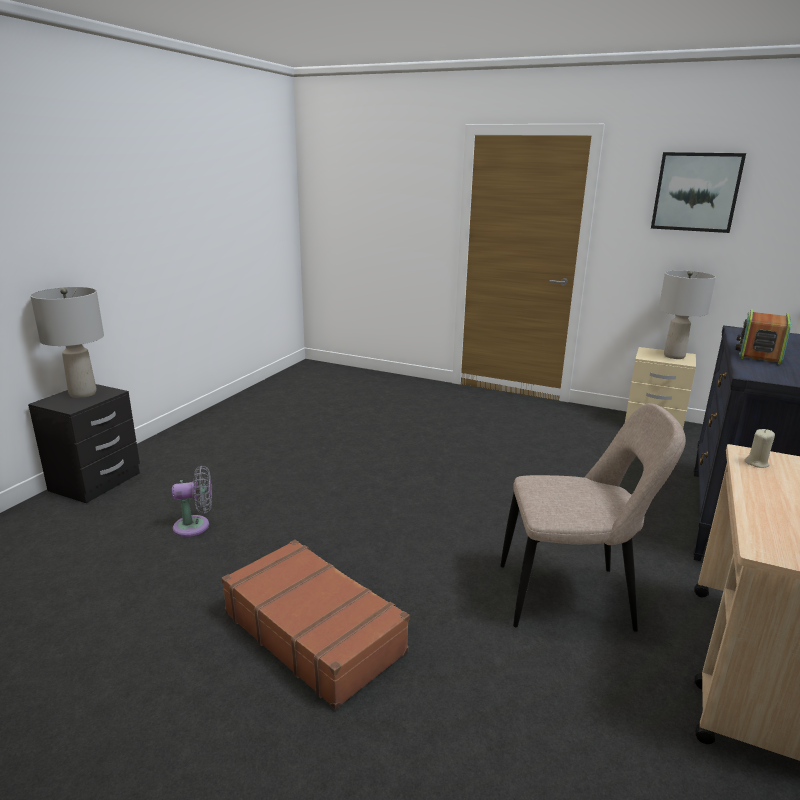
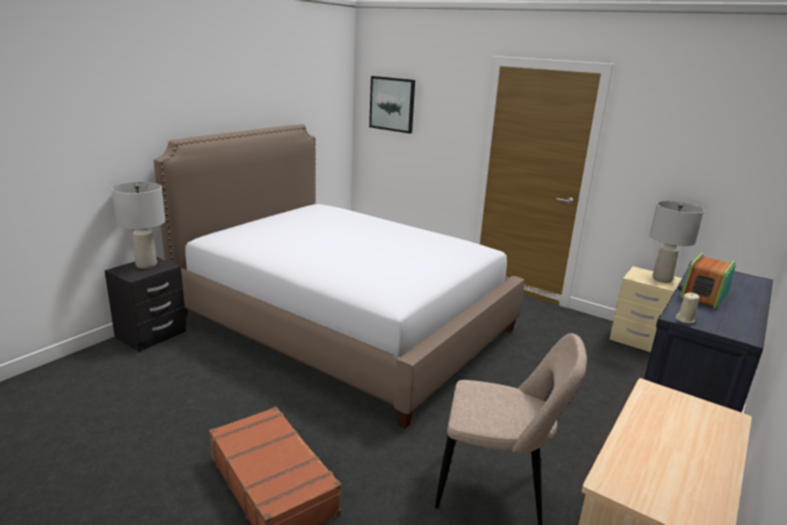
camera: 10 degrees right, 0 degrees up
grey fan [172,466,212,537] -> none
picture [651,152,746,233] -> picture moved to [369,76,415,134]
beige candle [744,429,775,468] -> beige candle moved to [675,293,700,324]
none -> bed [154,124,524,429]

